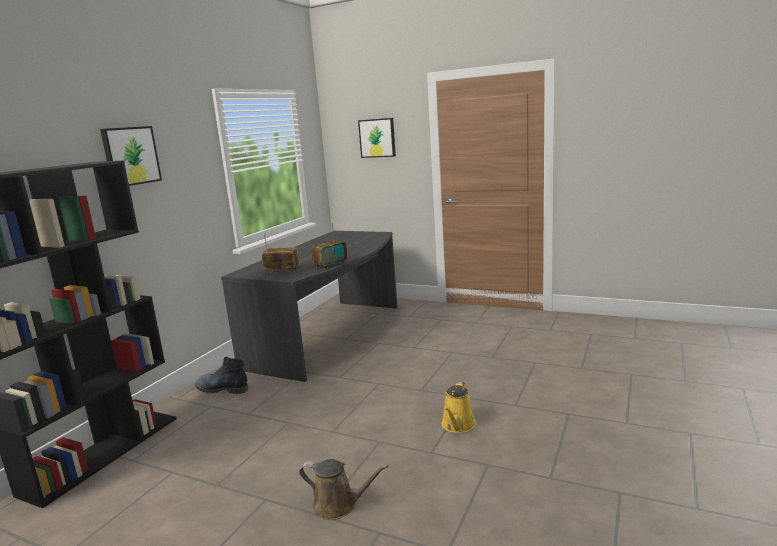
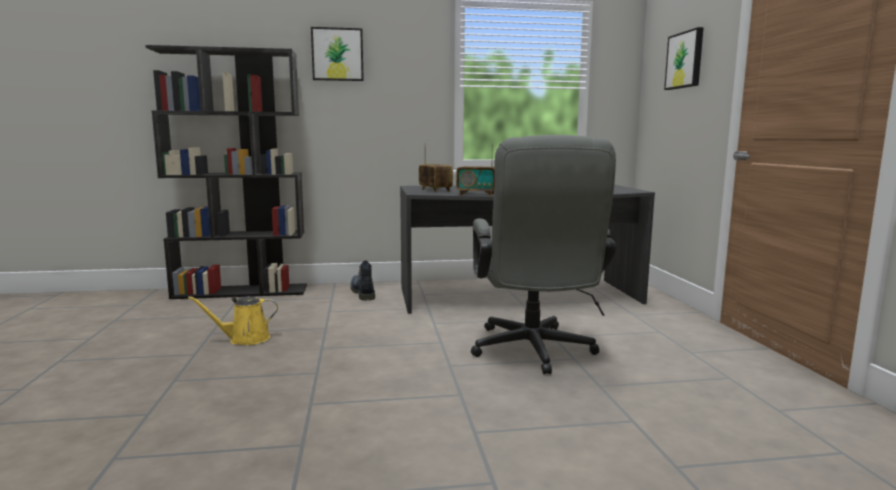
camera: 55 degrees right, 5 degrees down
brown watering can [299,459,388,520] -> none
yellow watering can [441,381,476,433] -> yellow watering can moved to [188,296,278,345]
none -> grey office chair [471,135,616,374]

